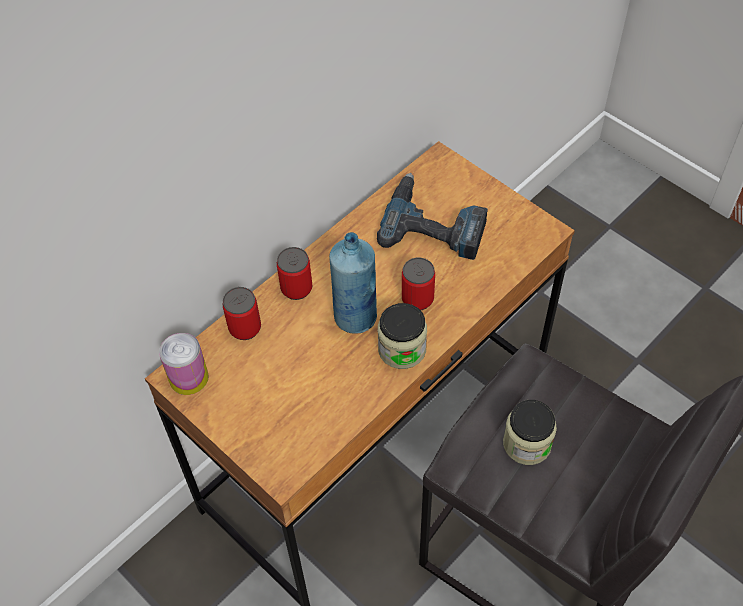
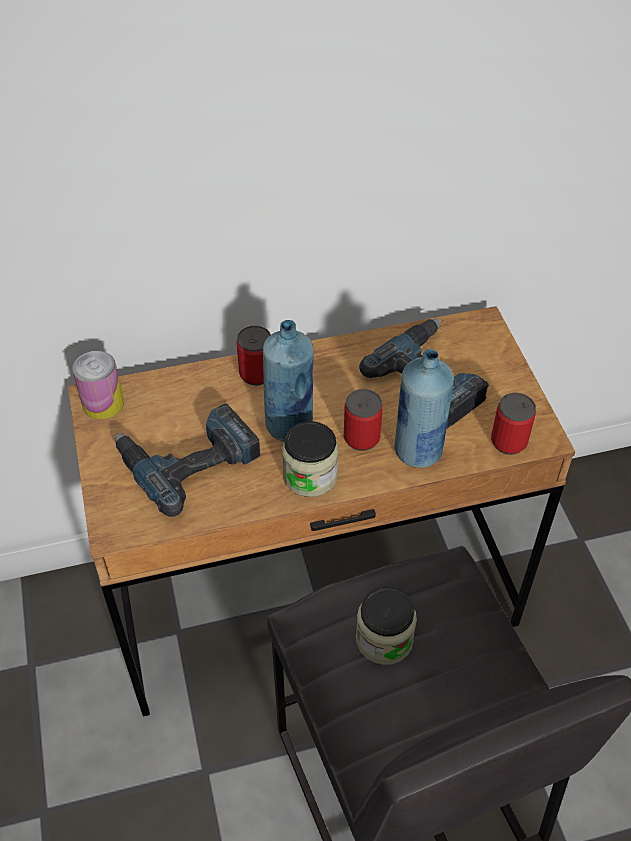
camera: 30 degrees right, 5 degrees down
can [223,287,261,340] -> can moved to [491,393,536,455]
none -> power drill [115,403,260,517]
none -> blue bottle [394,349,454,468]

